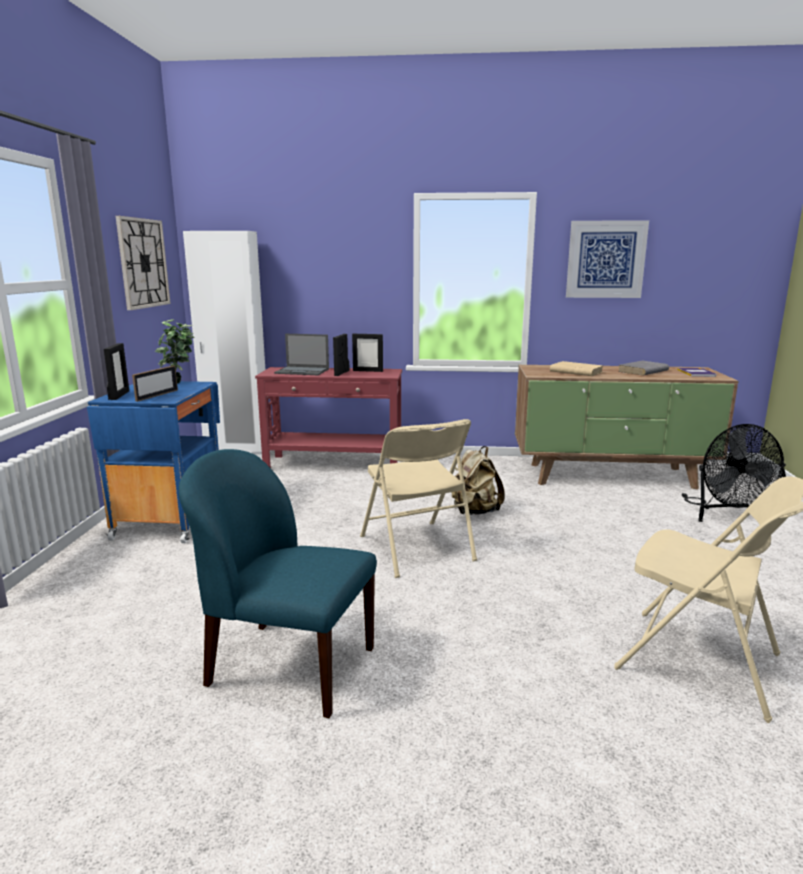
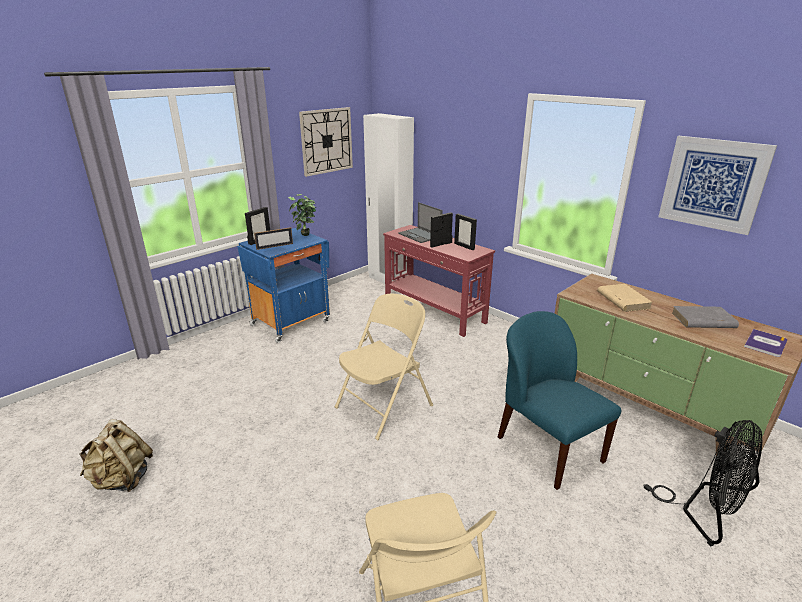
camera: 40 degrees right, 10 degrees up
blue chair [179,449,377,718] -> blue chair moved to [498,311,621,490]
beige chair [360,419,477,578] -> beige chair turned 150 degrees counterclockwise [335,294,433,440]
beige backpack [452,446,505,515] -> beige backpack moved to [79,419,153,492]
black fan [682,424,786,522] -> black fan turned 75 degrees counterclockwise [643,420,762,547]

